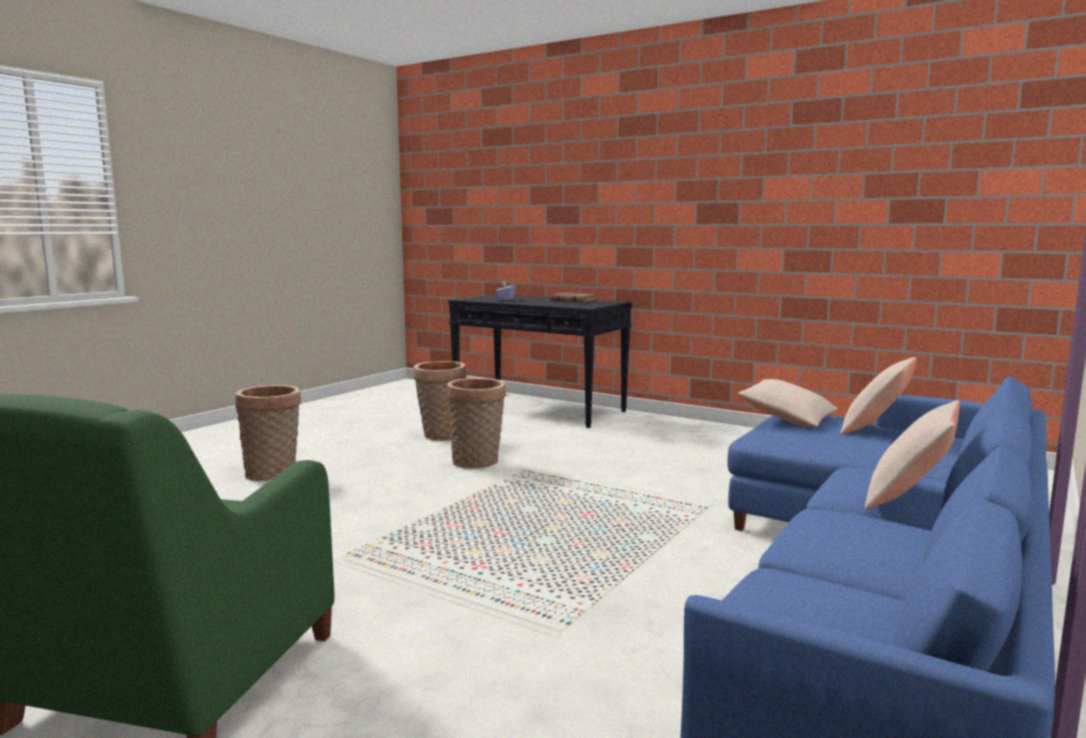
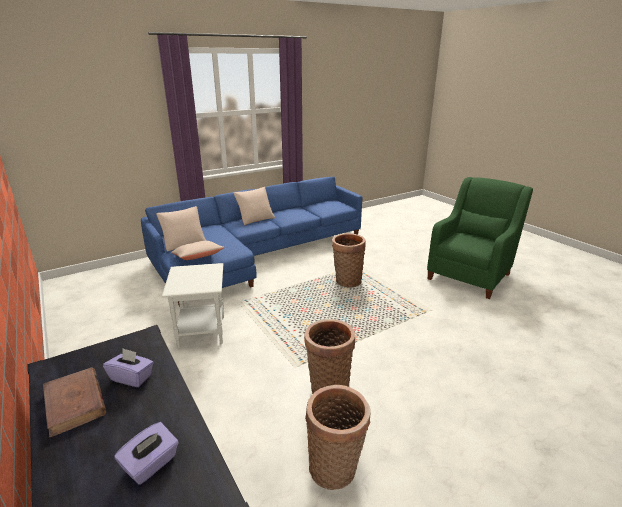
camera: 155 degrees left, 15 degrees up
basket [235,385,301,481] -> basket moved to [332,233,366,287]
none -> purple tissue box [103,348,154,387]
none -> white side table [162,263,224,348]

